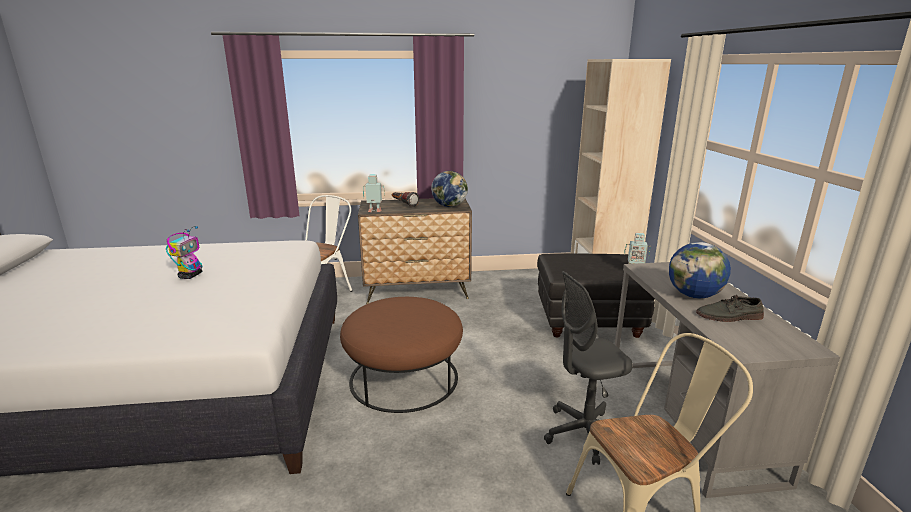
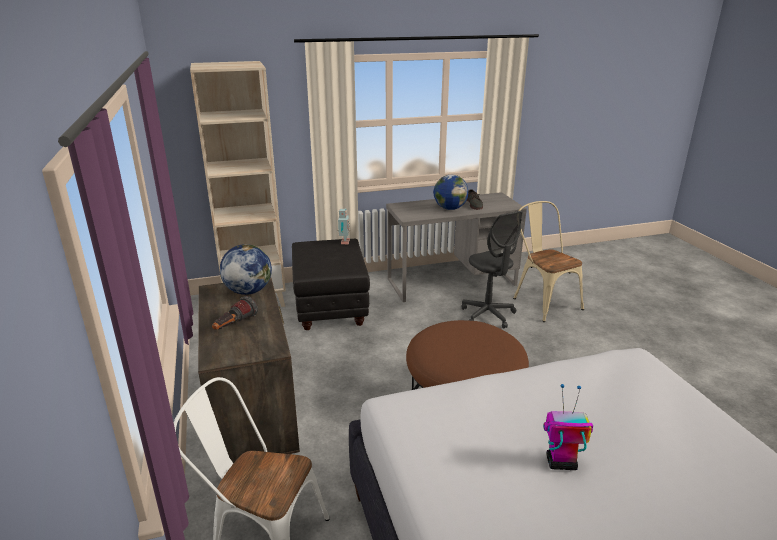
camera: 100 degrees left, 5 degrees up
toy robot [363,175,385,212] -> none

